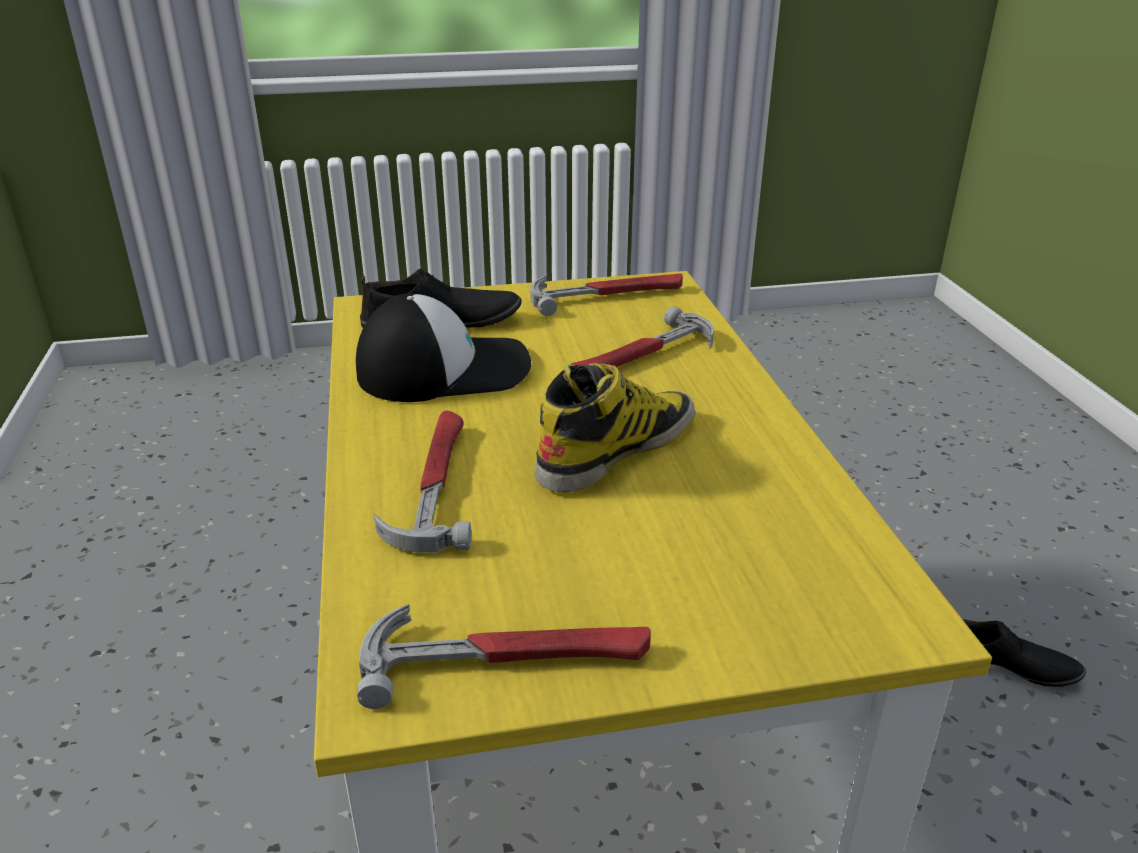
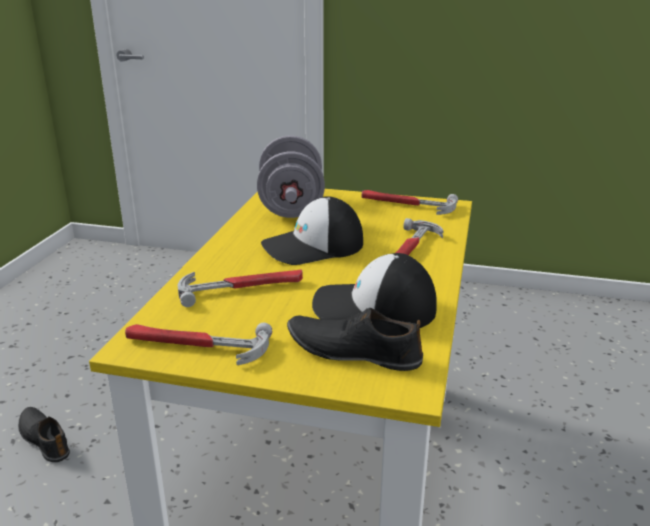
camera: 155 degrees left, 5 degrees down
boot [535,363,695,493] -> cap [261,196,363,265]
none -> grey dumbbell [257,135,325,218]

